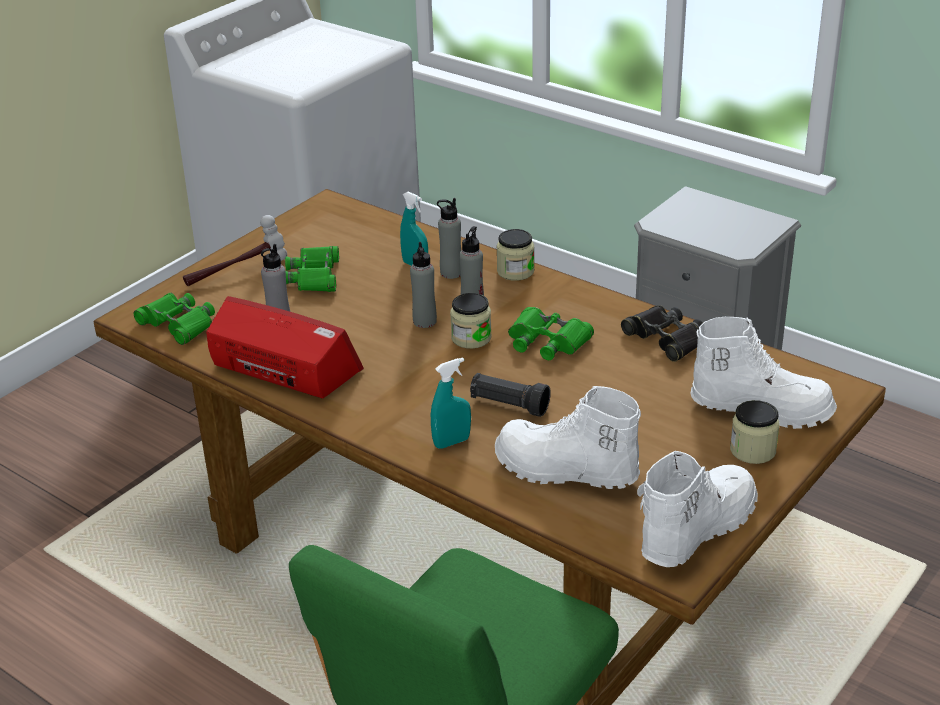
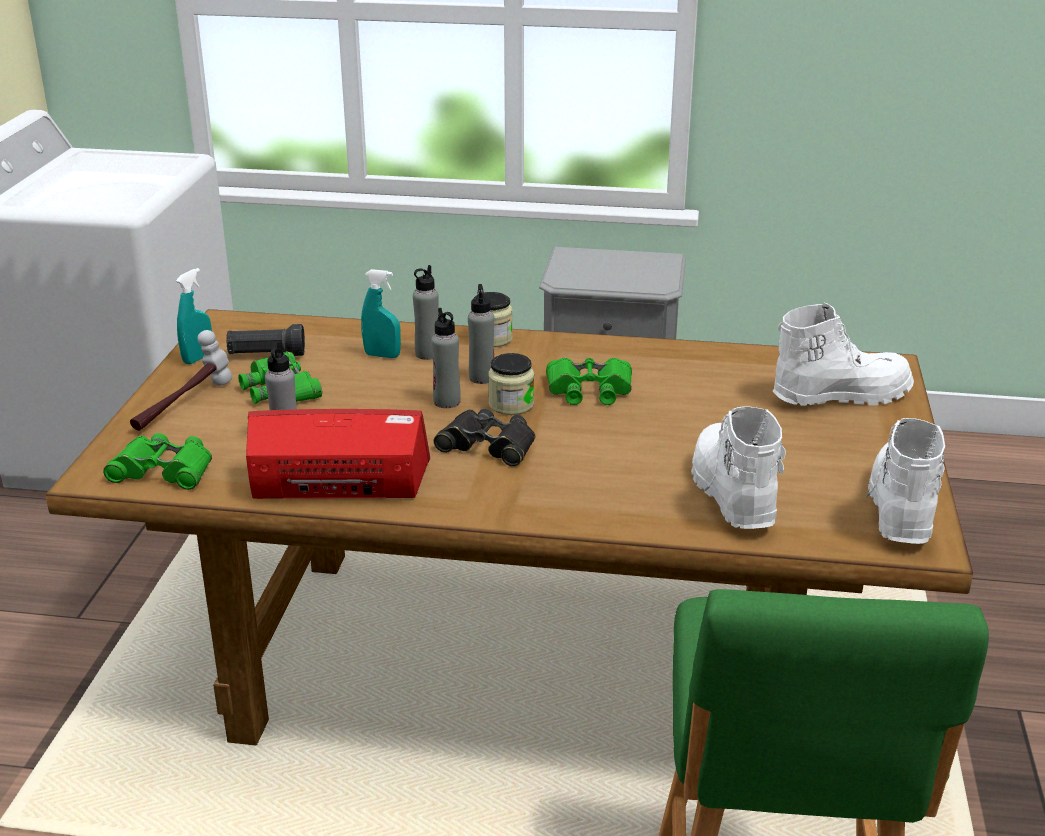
camera: 30 degrees left, 5 degrees down
turquoise spray bottle [431,357,471,449] -> turquoise spray bottle moved to [176,268,212,364]
black flashlight [470,373,551,417] -> black flashlight moved to [226,324,305,356]
white boot [495,386,641,489] -> white boot turned 90 degrees clockwise [691,406,786,529]
black binoculars [621,305,703,362] -> black binoculars moved to [434,409,536,467]
jar [730,400,780,464] -> none

